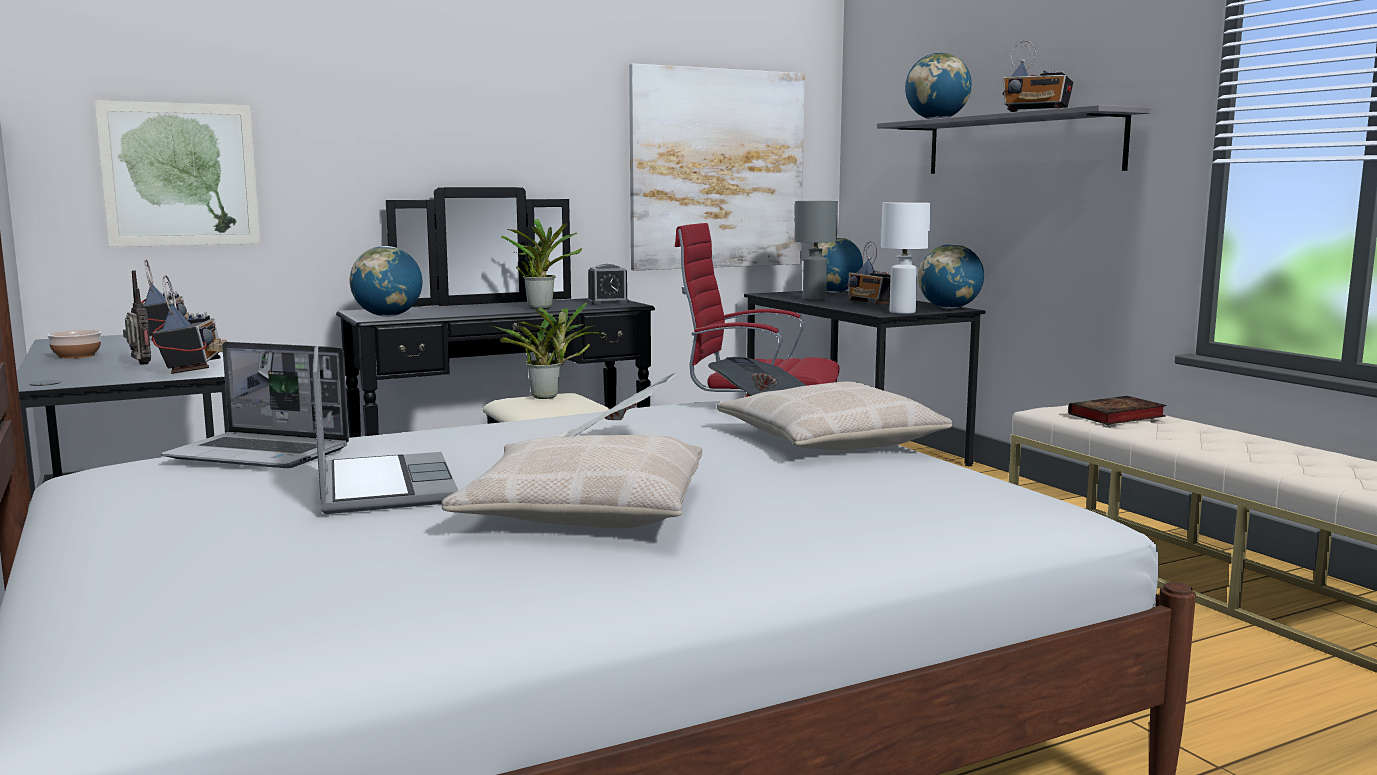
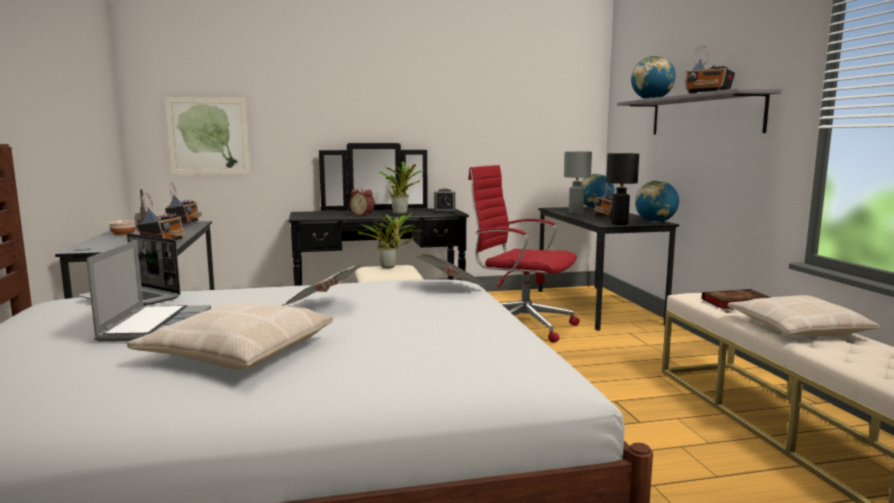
camera: 15 degrees right, 0 degrees up
globe [350,246,422,317] -> none
picture [629,63,805,271] -> none
beige pillow [717,382,952,450] -> beige pillow moved to [728,295,880,336]
white table lamp [881,202,931,314] -> black table lamp [606,153,639,225]
none -> alarm clock [349,189,375,216]

